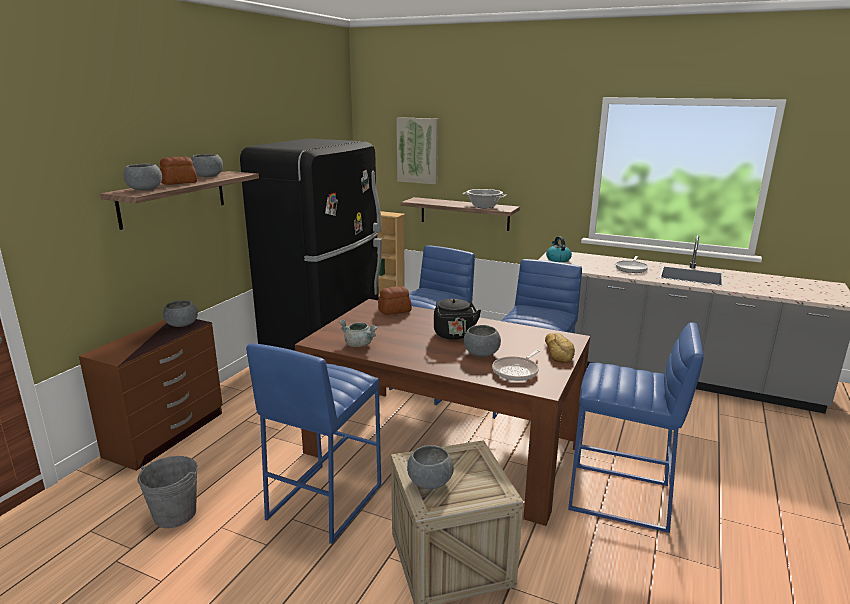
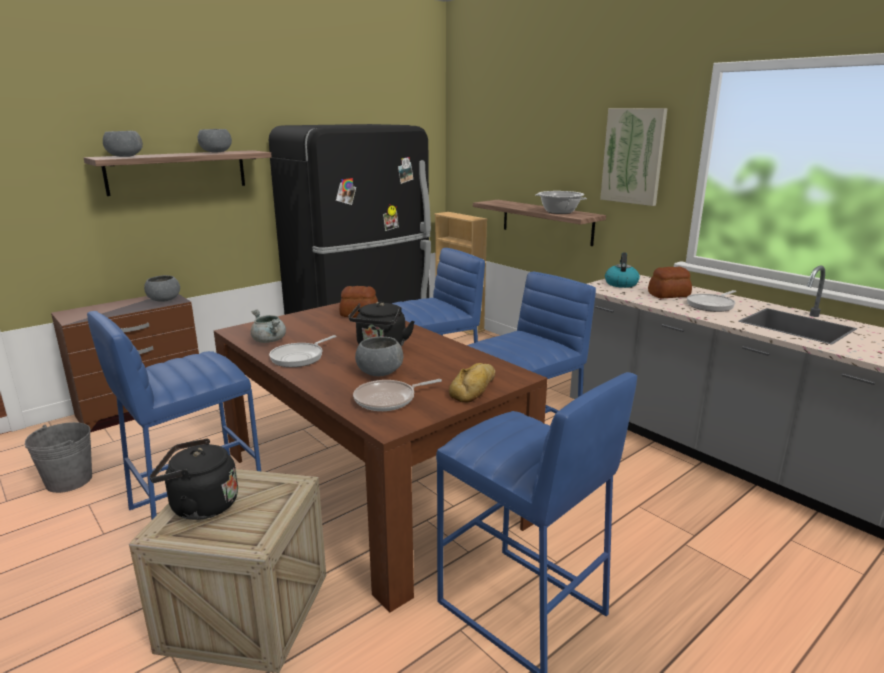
camera: 25 degrees right, 0 degrees up
bread [160,156,197,185] -> bread moved to [648,267,692,299]
picture [397,117,438,184] -> picture moved to [600,108,668,206]
grey bowl [407,445,454,489] -> black kettle [150,439,238,520]
none -> frying pan [269,335,336,367]

